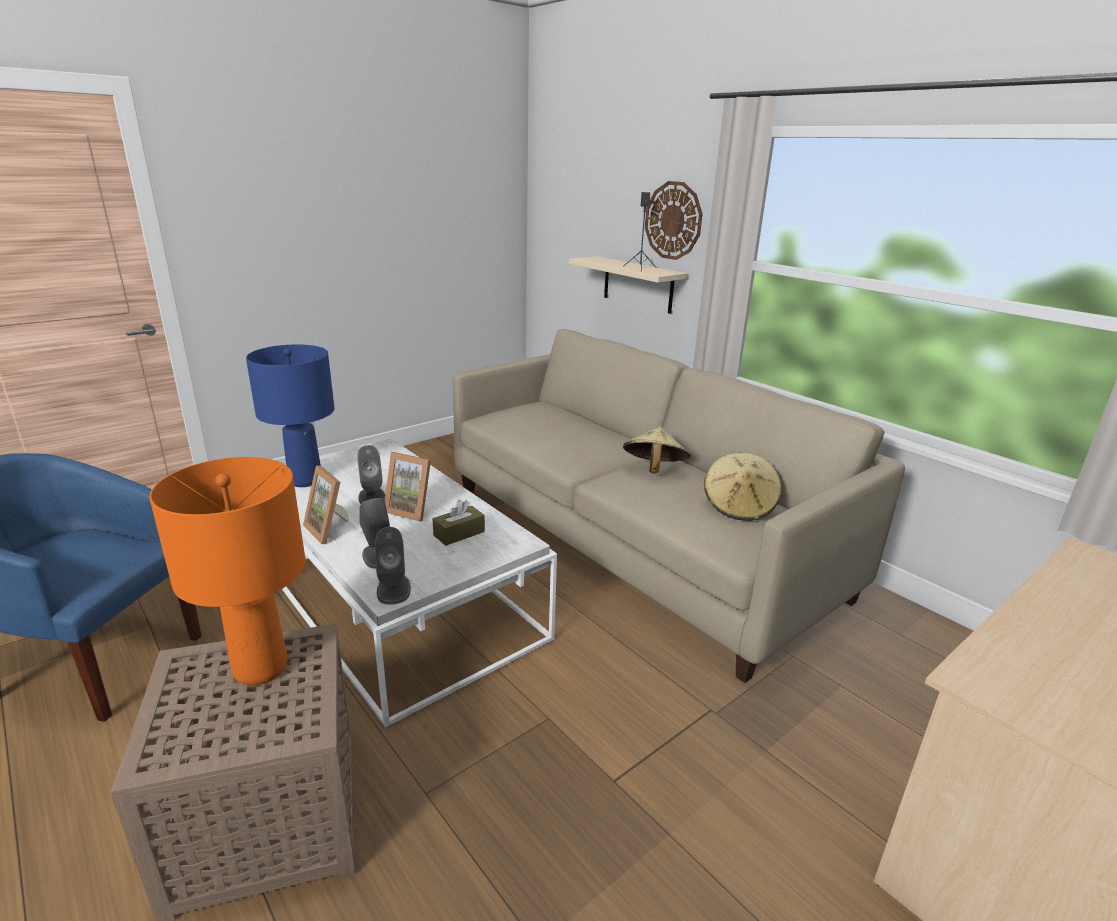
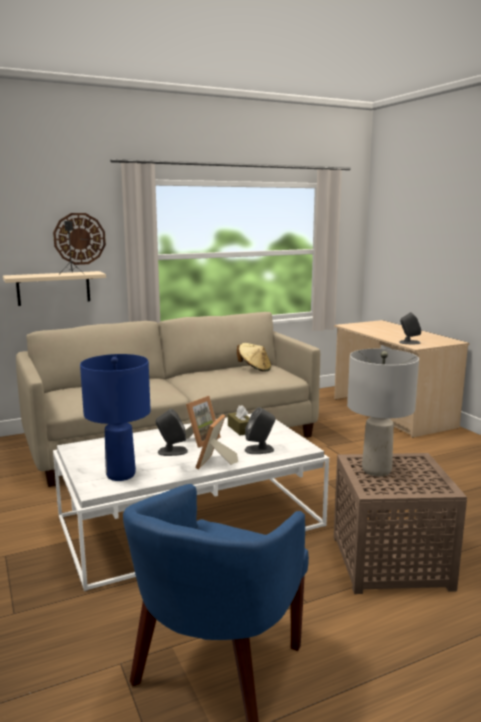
camera: 75 degrees left, 10 degrees down
orange table lamp [149,457,305,686] -> grey table lamp [347,349,419,476]
picture frame [303,465,349,544] -> picture frame turned 135 degrees clockwise [195,414,238,469]
grey speaker [375,527,411,605] -> grey speaker moved to [399,312,421,344]
beige hat [623,426,691,474] -> none

